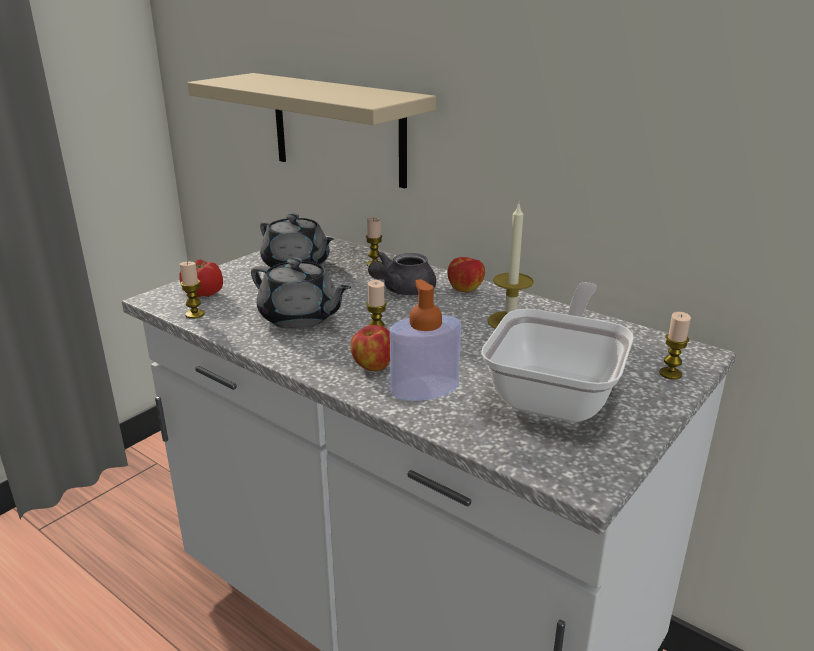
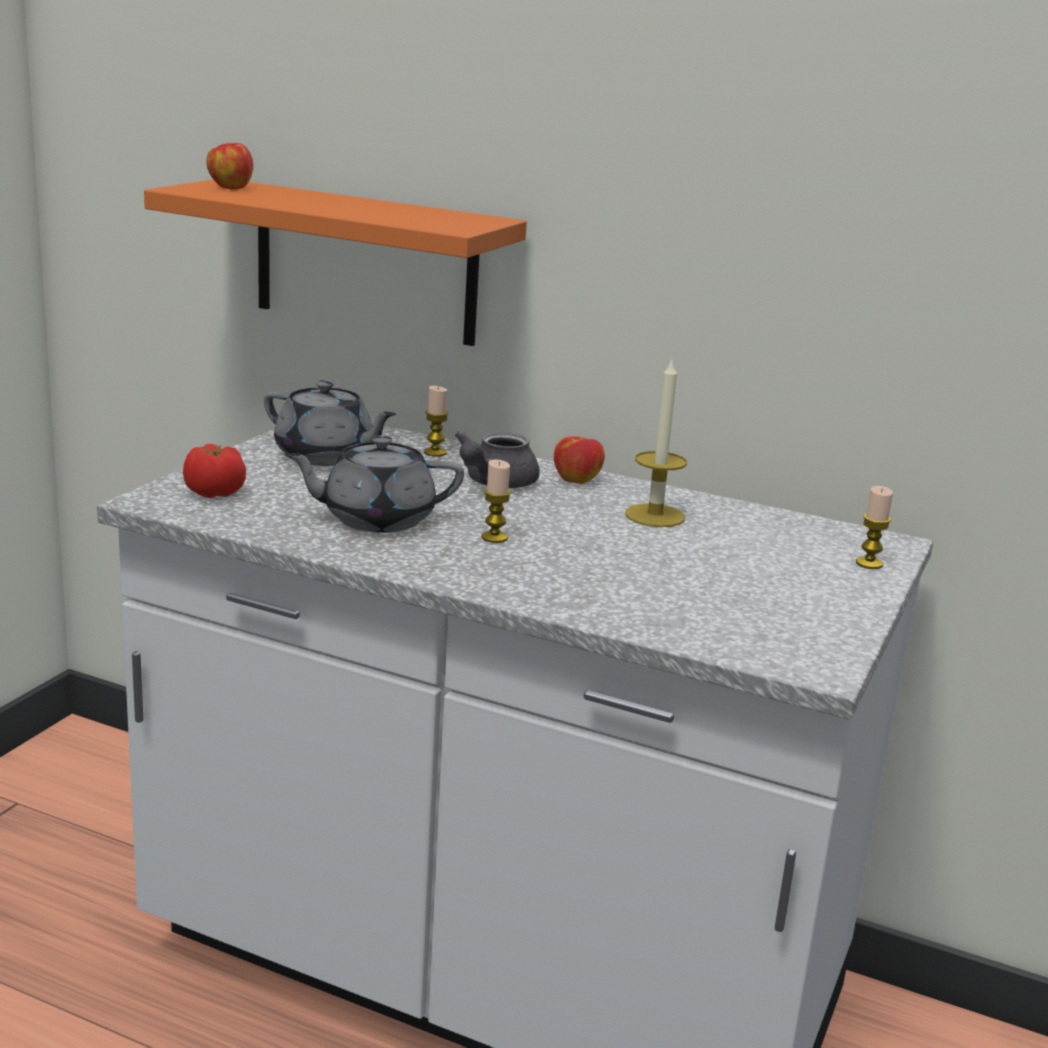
camera: 15 degrees left, 5 degrees down
candle [180,262,205,319] -> none
beige shelf [187,73,436,188] -> orange shelf [144,180,527,346]
grey teapot [251,258,351,329] -> grey teapot turned 150 degrees clockwise [284,435,464,532]
apple [350,325,390,371] -> apple moved to [206,143,253,189]
soap dispenser [390,279,461,401] -> none
frying pan [481,282,634,422] -> none

